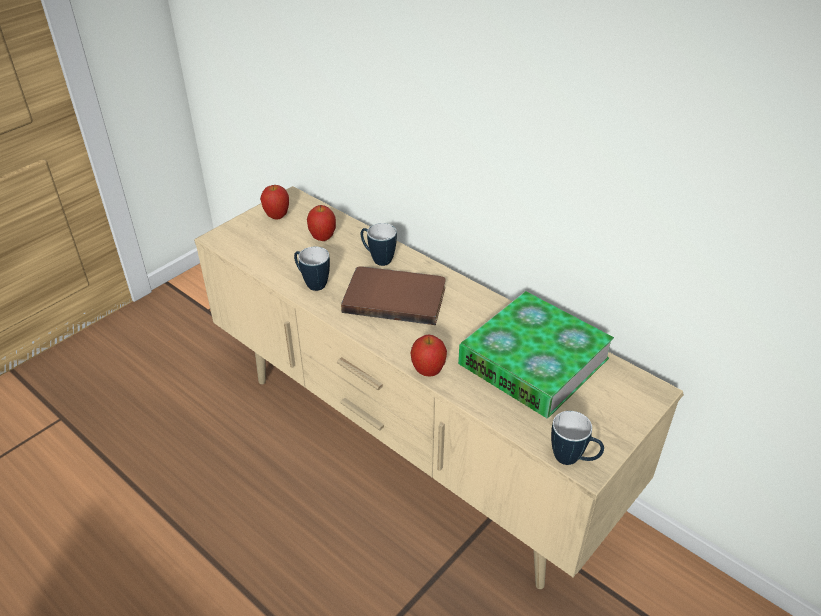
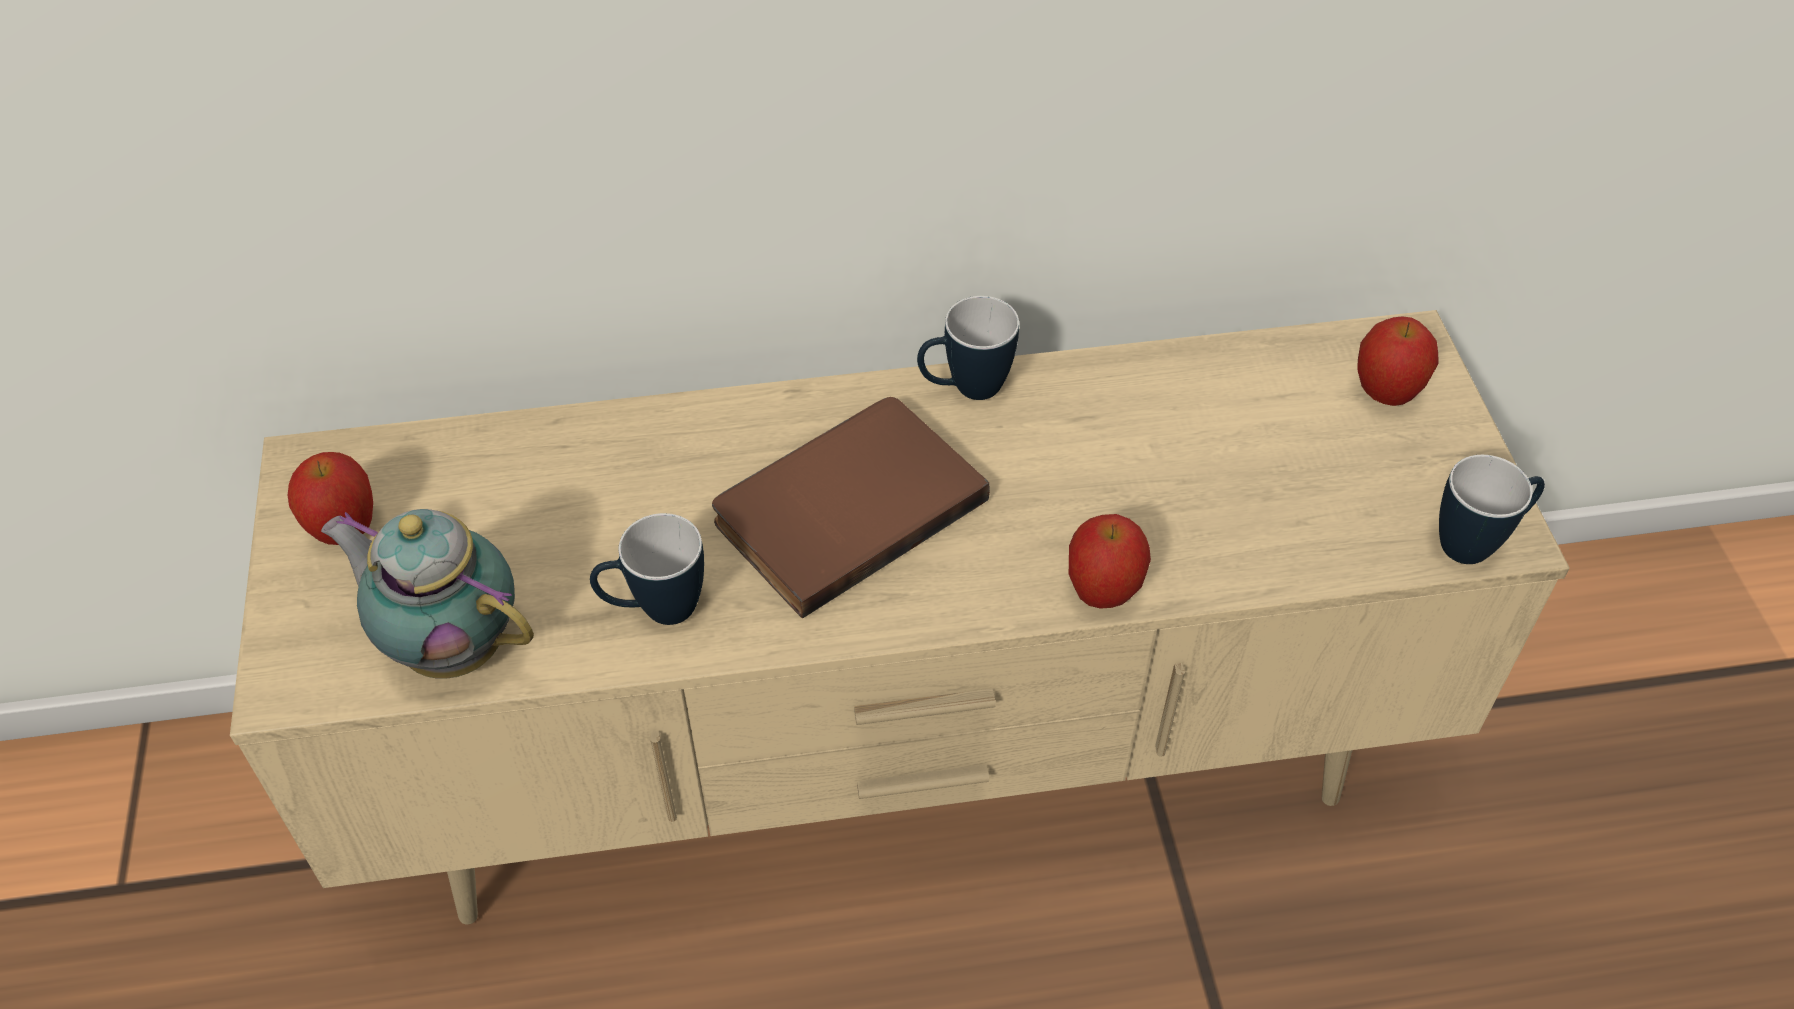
camera: 50 degrees left, 10 degrees up
apple [307,205,336,241] -> apple moved to [1357,317,1439,406]
mug [361,223,397,266] -> mug moved to [917,296,1019,400]
book [458,291,614,418] -> none
none -> teapot [321,509,534,679]

